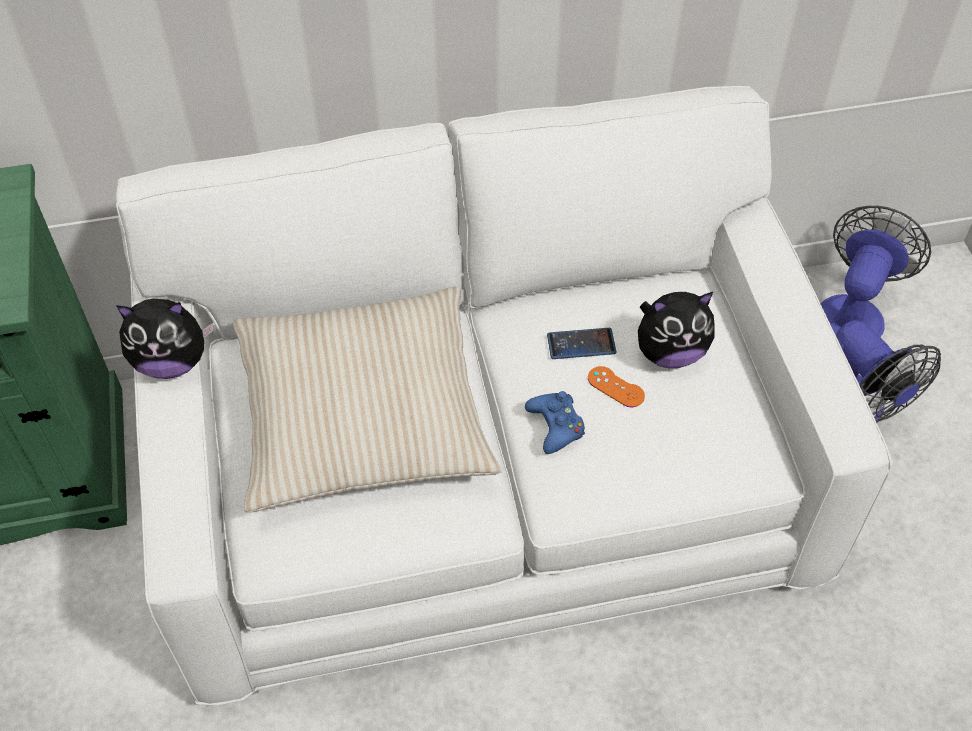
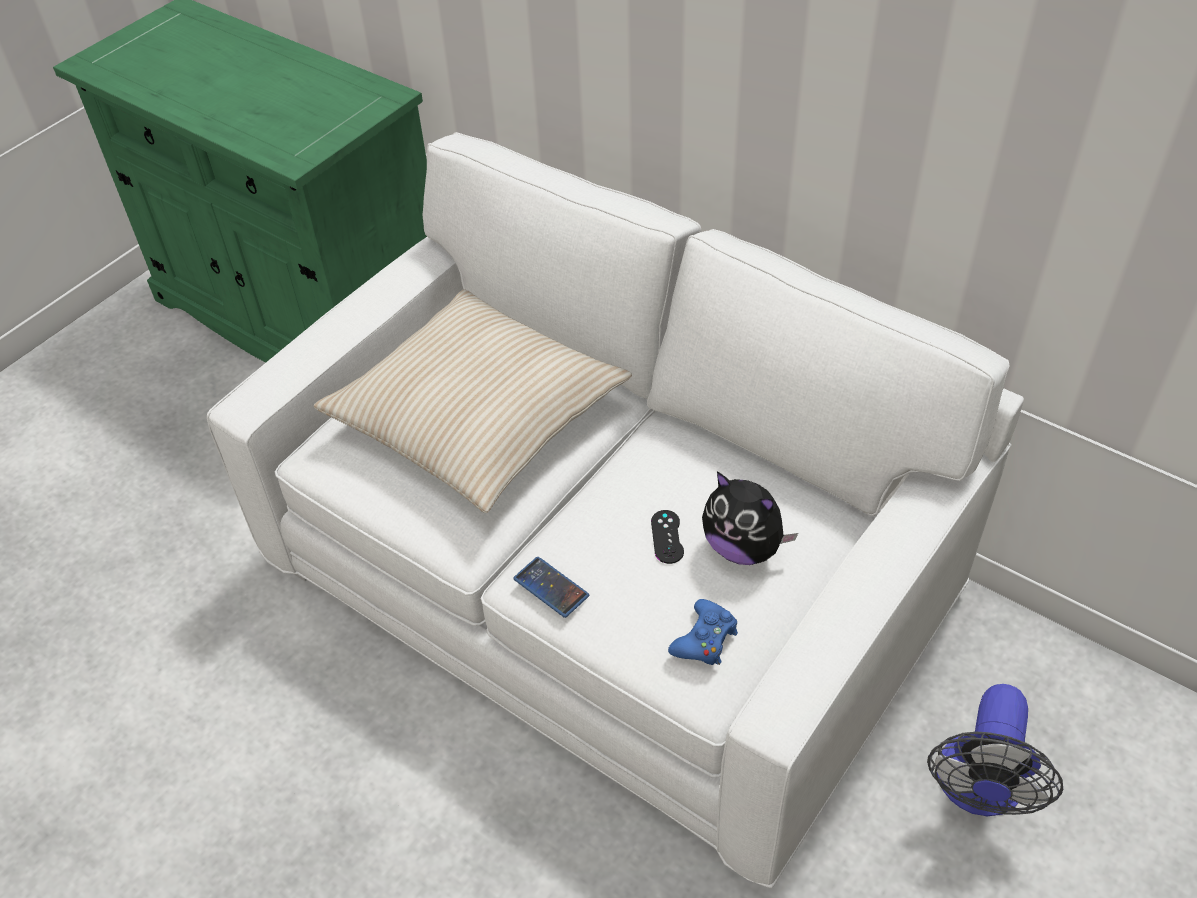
camera: 50 degrees right, 5 degrees down
plush toy [116,299,213,379] -> none
blue game controller [525,391,585,454] -> blue game controller moved to [668,599,738,665]
phone [547,328,616,359] -> phone moved to [513,557,589,618]
orange game controller [588,366,645,407] -> black game controller [651,510,684,564]
fan [820,205,931,337] -> none

